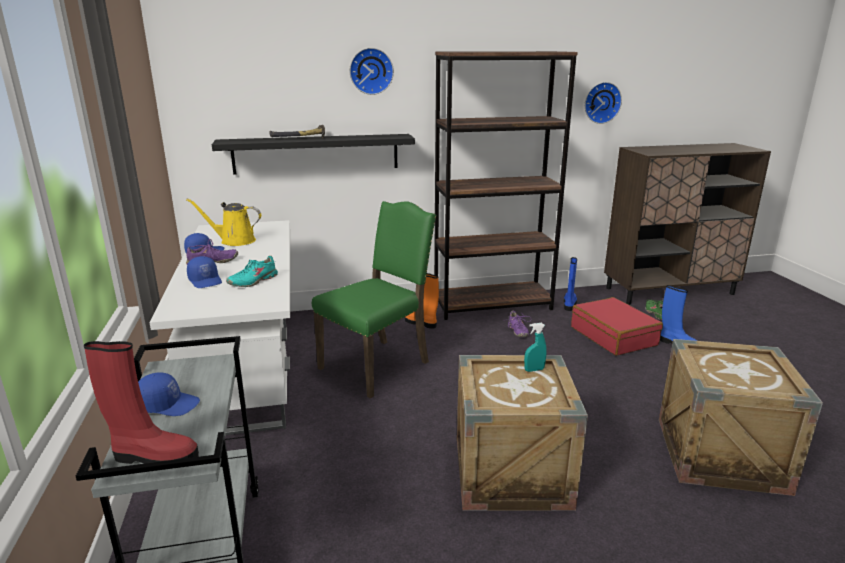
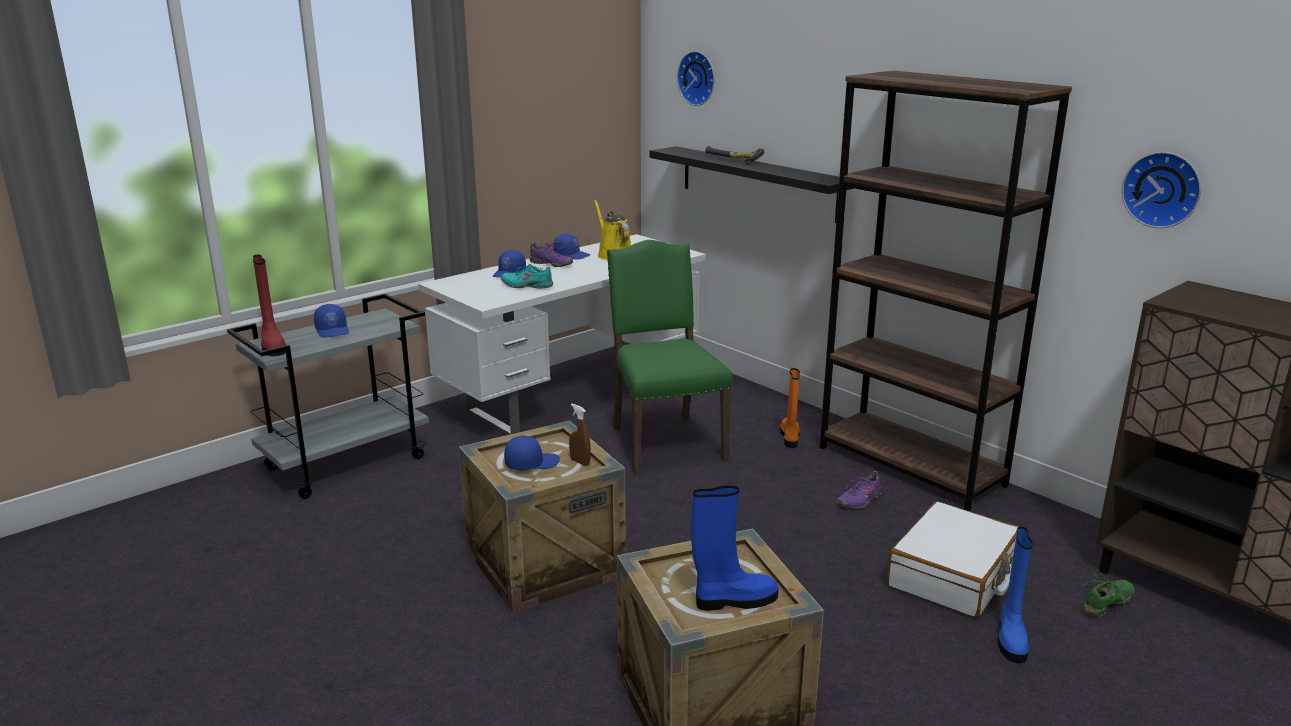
camera: 60 degrees right, 0 degrees up
green chair [312,201,436,398] -> green chair turned 120 degrees counterclockwise [607,240,733,475]
wall clock [350,48,394,95] -> wall clock moved to [677,51,715,106]
turquoise spray bottle [524,323,547,372] -> brown spray bottle [569,404,591,466]
blue boot [564,257,577,311] -> blue boot moved to [691,485,779,611]
red suitcase [571,297,663,355] -> white suitcase [887,501,1019,618]
none -> blue cap [504,436,560,471]

